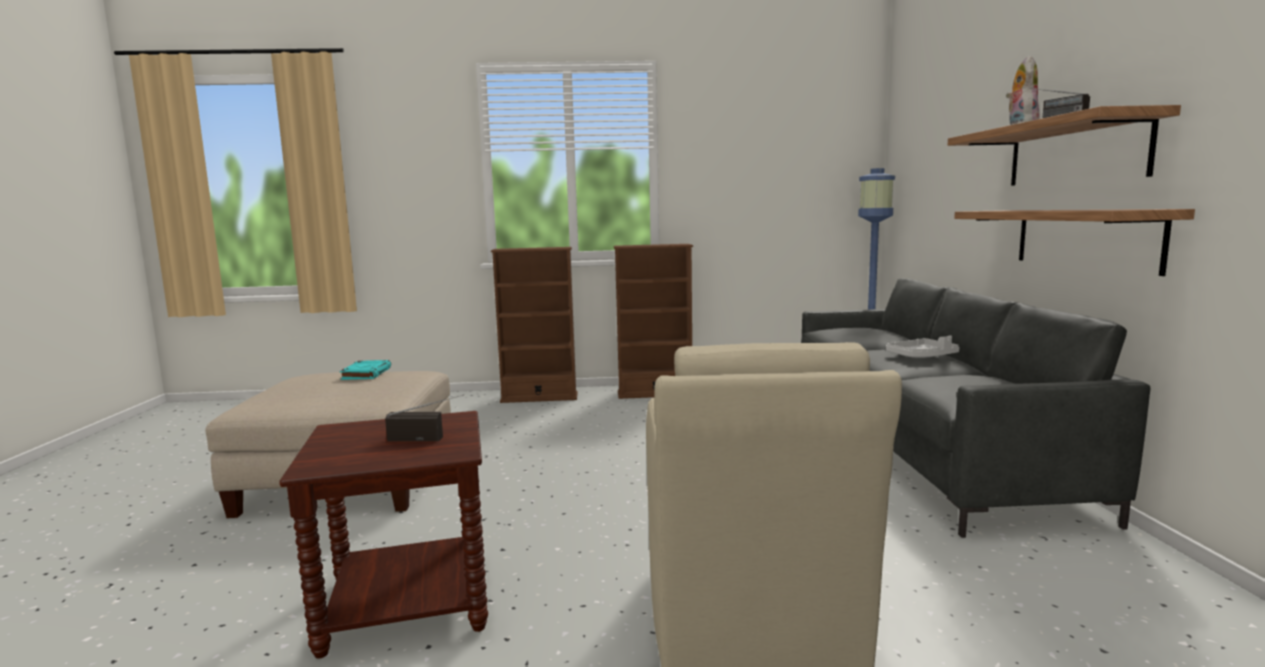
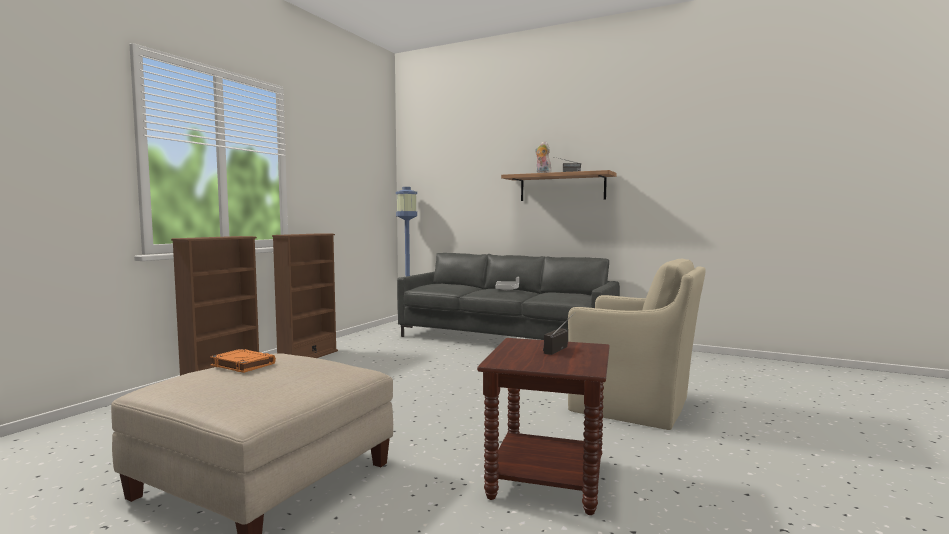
camera: 60 degrees left, 5 degrees down
turquoise book [340,360,391,380] -> orange book [210,349,276,373]
shelf [954,209,1195,276] -> none

